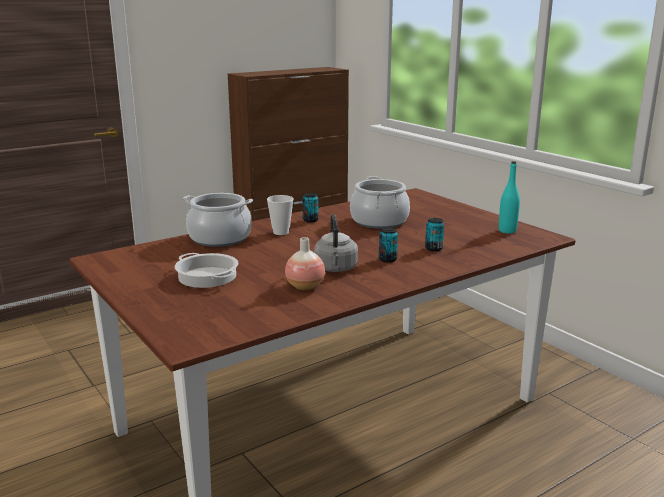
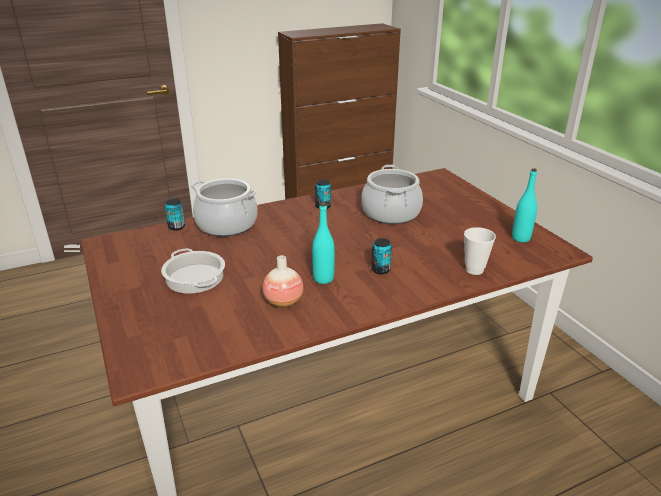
camera: 10 degrees right, 10 degrees up
cup [267,195,294,235] -> cup moved to [464,227,496,275]
grey kettle [314,214,358,272] -> turquoise bottle [312,203,335,284]
can [425,218,444,251] -> can moved to [165,198,185,230]

